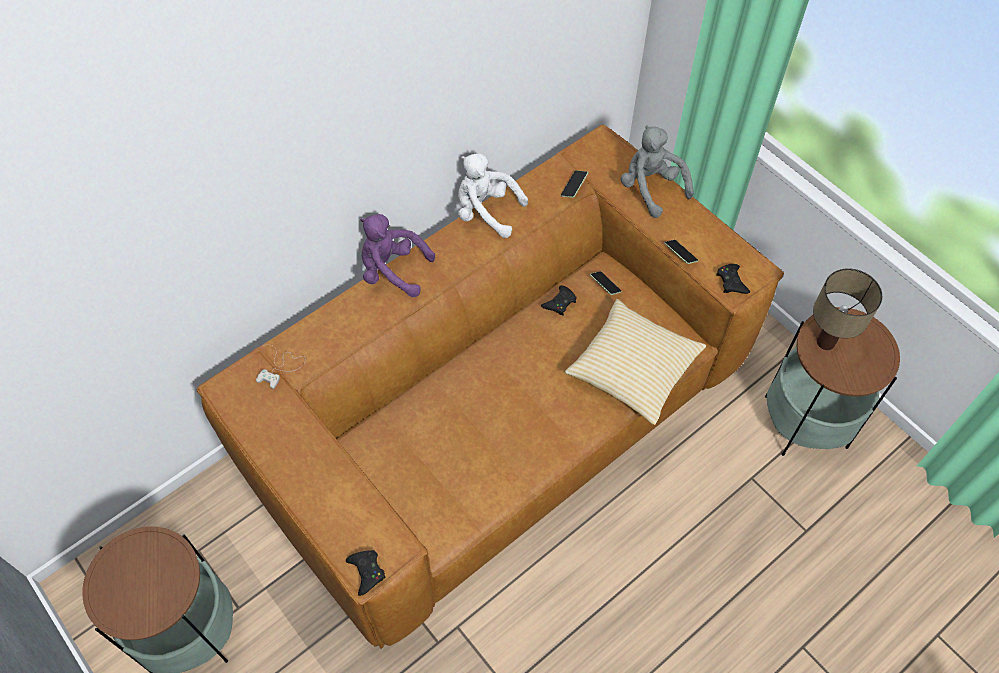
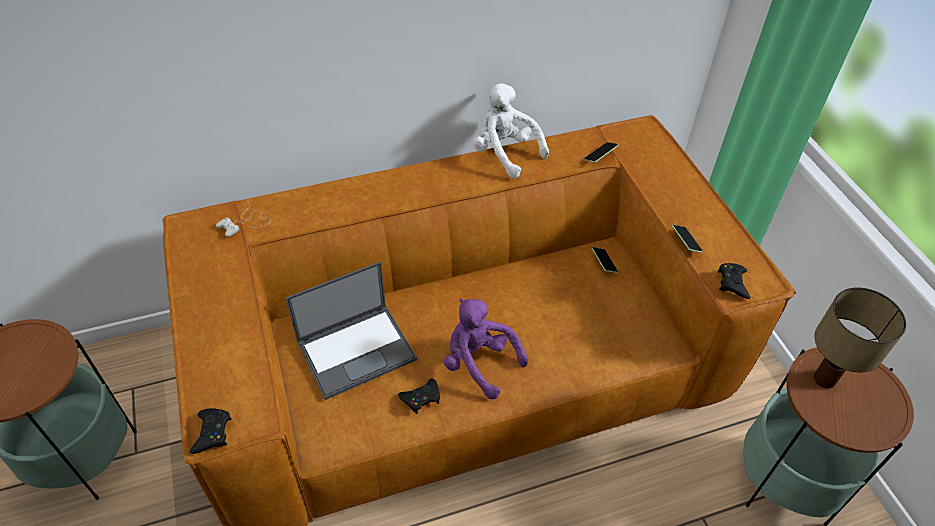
camera: 20 degrees right, 10 degrees down
purple plush toy [360,214,435,298] -> purple plush toy moved to [444,299,528,399]
black game controller [541,285,577,316] -> black game controller moved to [398,378,440,414]
pillow [565,299,706,425] -> none
grey plush toy [621,125,694,218] -> none
none -> laptop [286,261,417,400]

